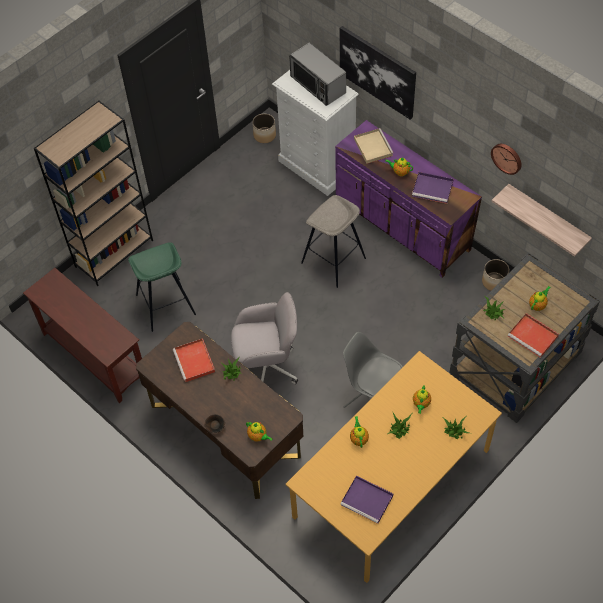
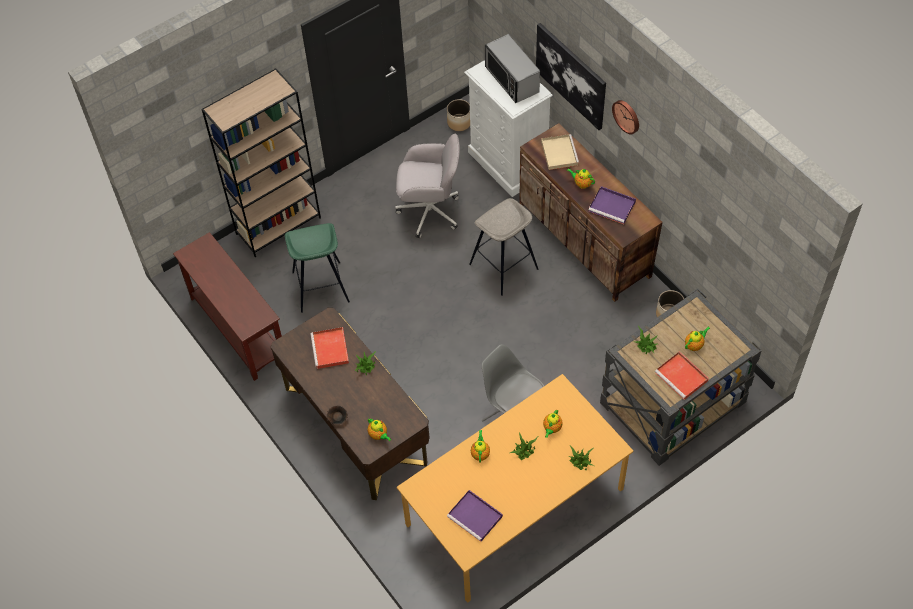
camera: 10 degrees right, 0 degrees up
grey office chair [231,292,298,384] -> grey office chair moved to [395,134,460,238]
purple cabinet [335,120,482,278] -> brown cabinet [519,123,663,302]
wall clock [491,144,522,175] -> wall clock moved to [612,100,639,134]
shelf [491,184,592,257] -> none

